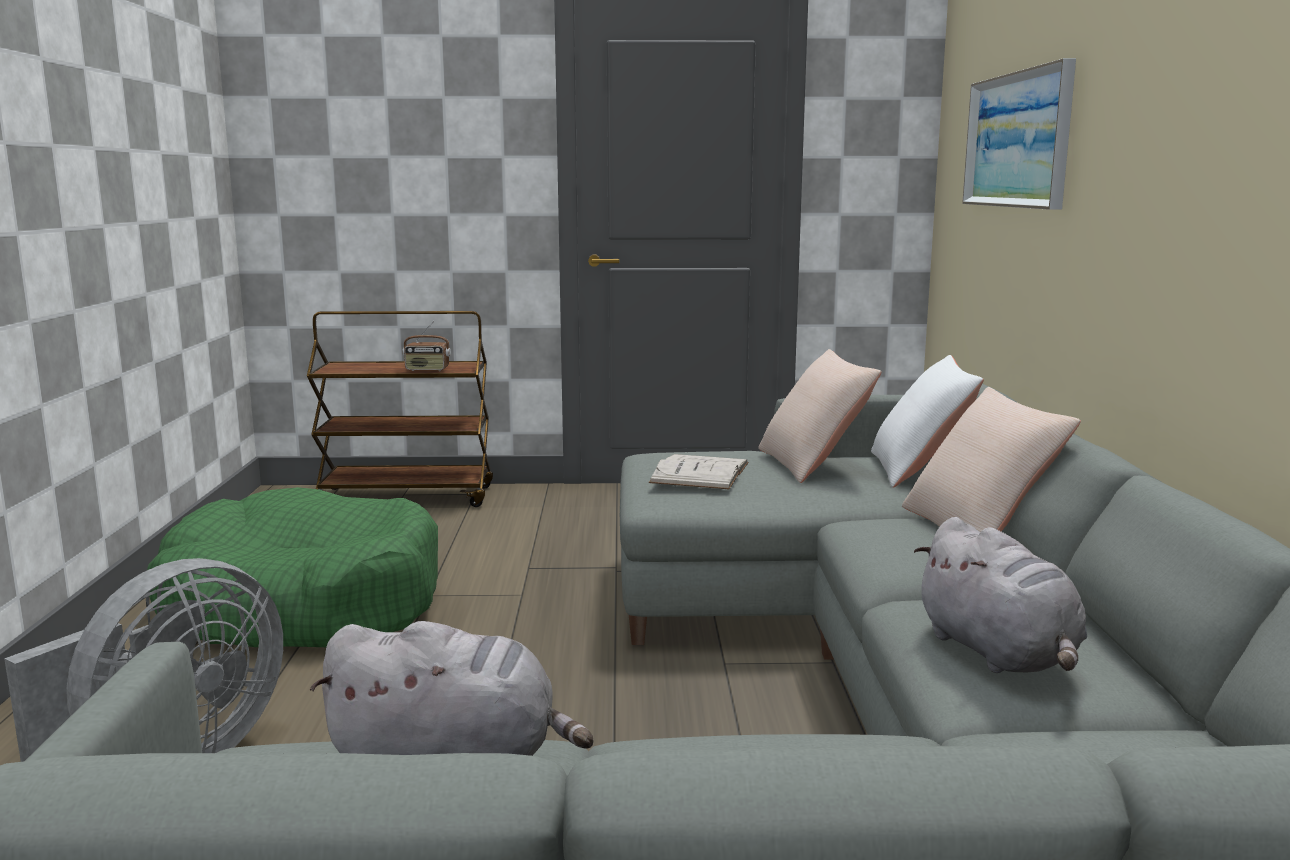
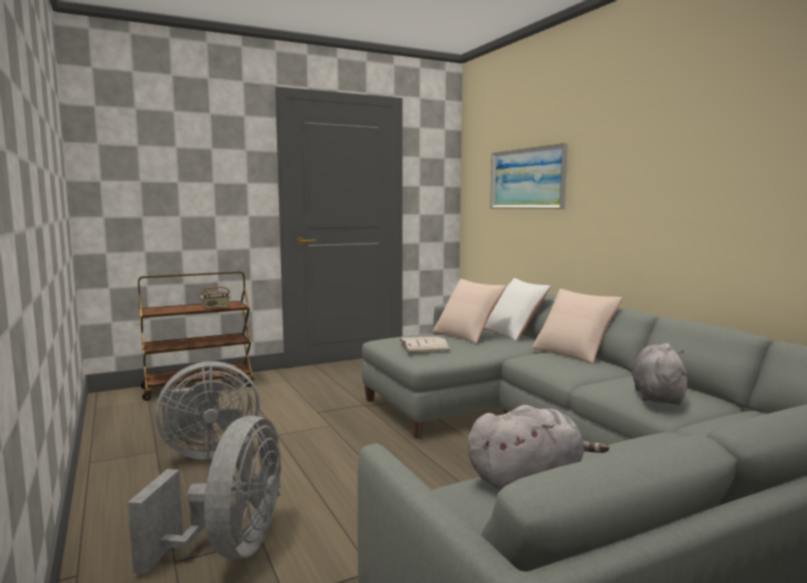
camera: 25 degrees left, 5 degrees down
green dog bed [147,487,438,647] -> grey fan [155,361,260,460]
grey plush toy [914,517,1087,673] -> grey plush toy turned 120 degrees counterclockwise [632,343,690,405]

